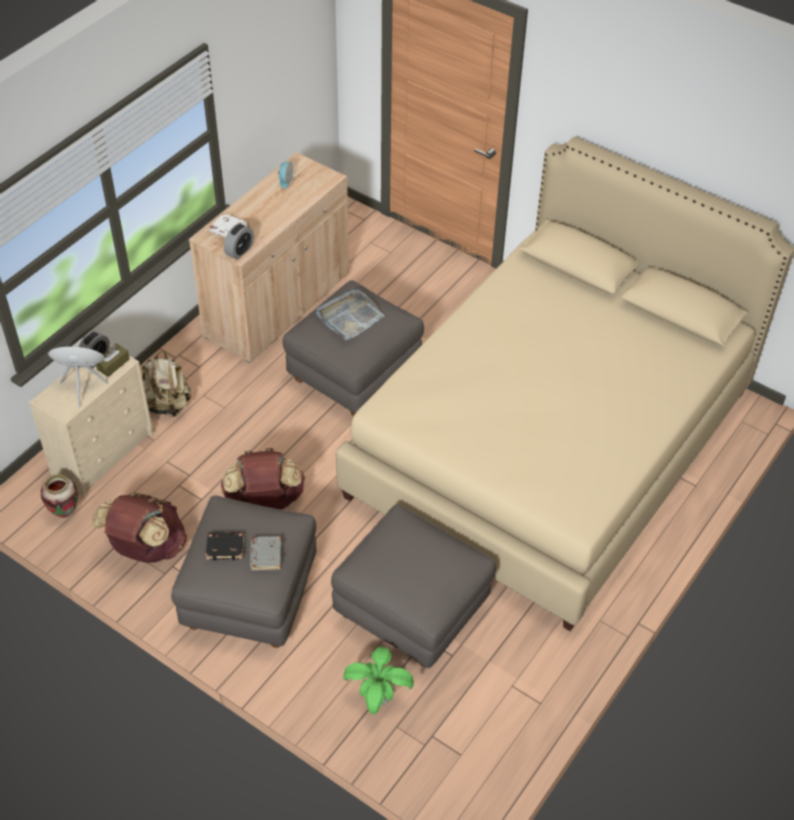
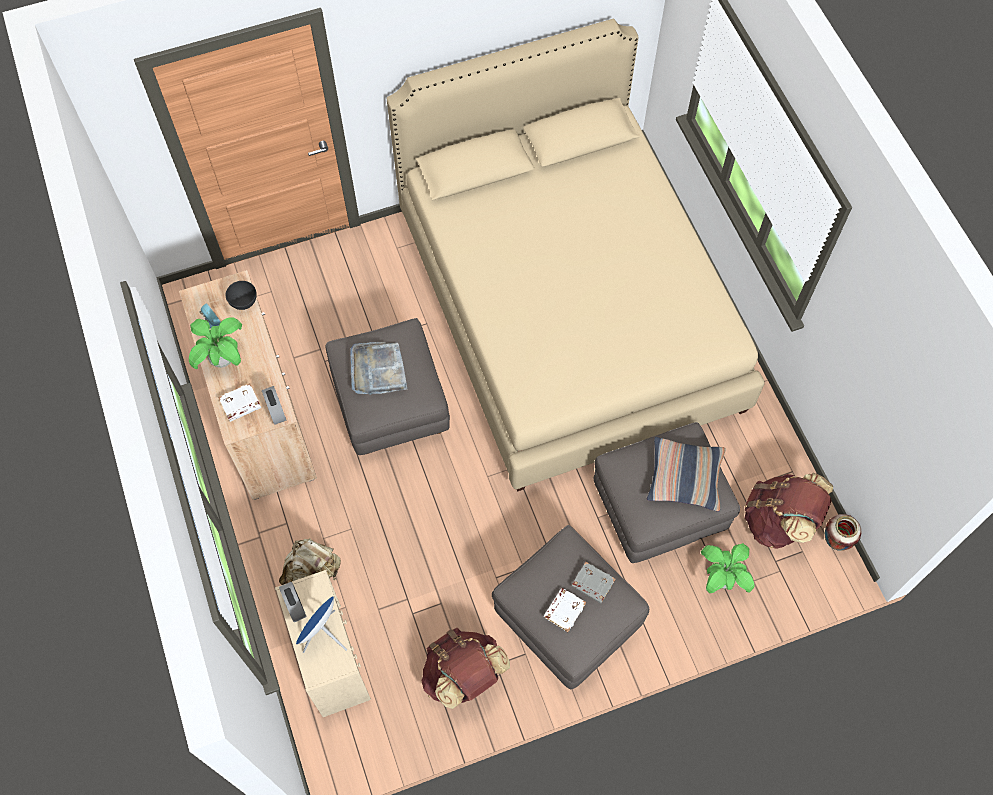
camera: 55 degrees left, 15 degrees up
vase [41,474,78,518] -> vase moved to [825,514,862,551]
brown tissue box [96,343,130,377] -> none
black book [206,532,244,560] -> white book [544,588,586,632]
brown backpack [221,448,306,510] -> brown backpack moved to [745,473,833,549]
none -> potted plant [189,317,242,369]
none -> grey bowl [226,281,257,310]
none -> pillow [647,437,726,512]

